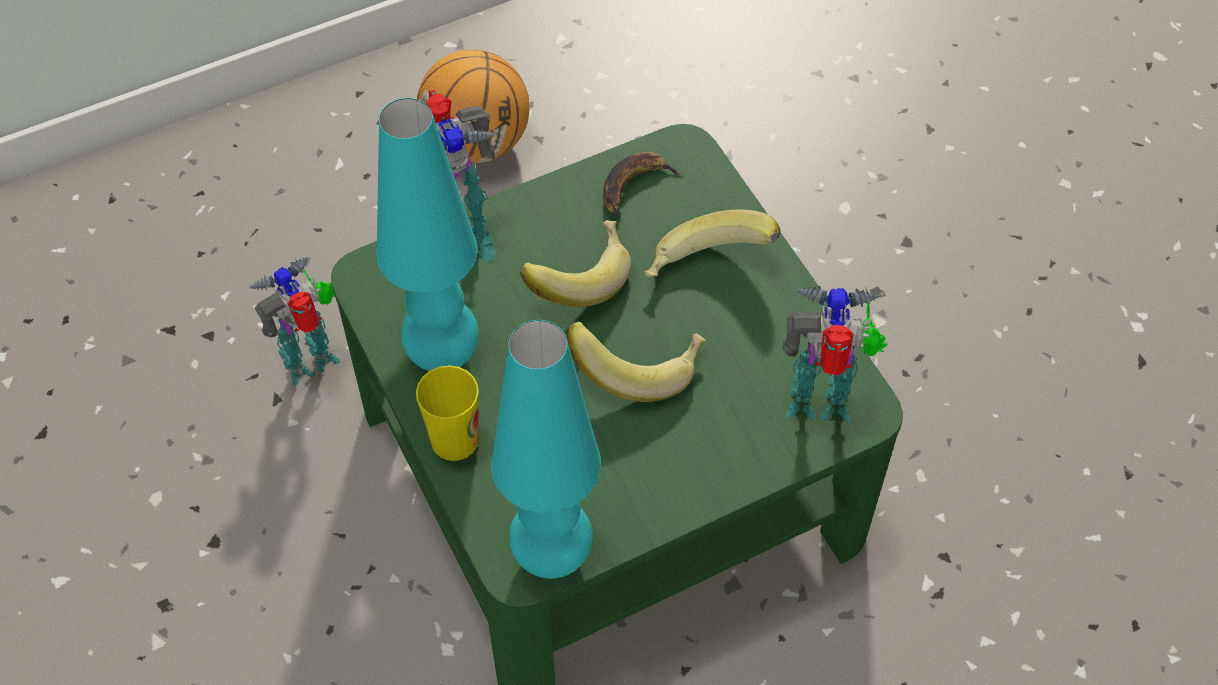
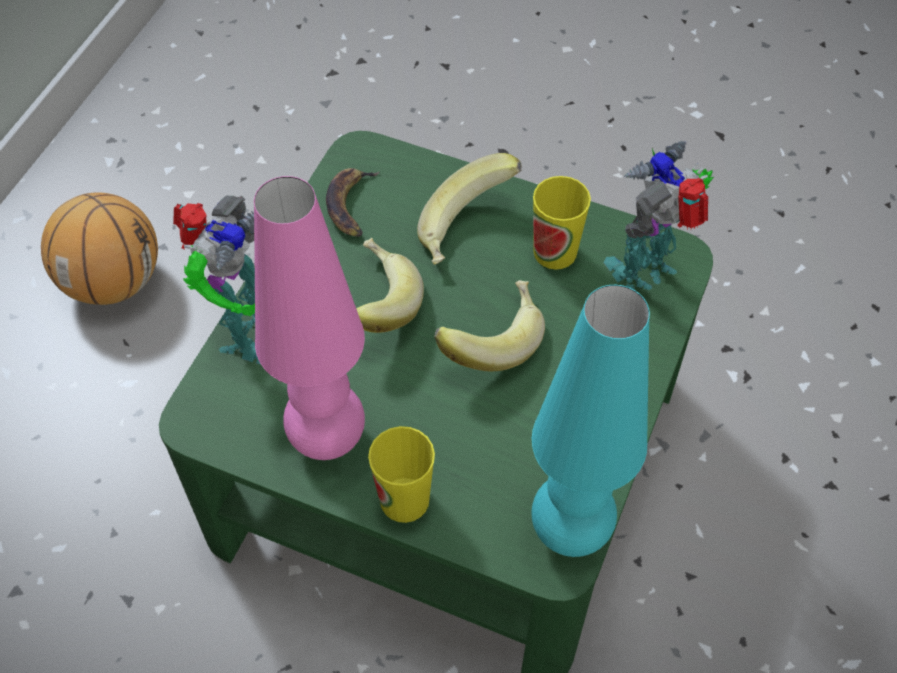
camera: 40 degrees left, 0 degrees up
toy robot [249,257,341,386] -> none
turquoise table lamp [376,98,479,371] -> pink table lamp [254,176,365,460]
none -> cup [533,176,591,270]

